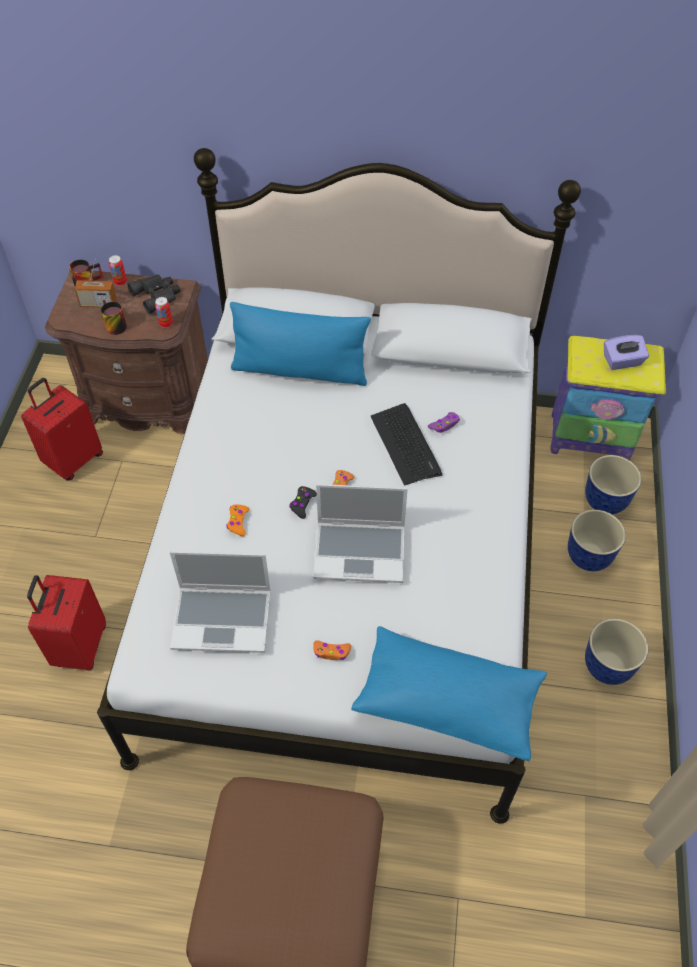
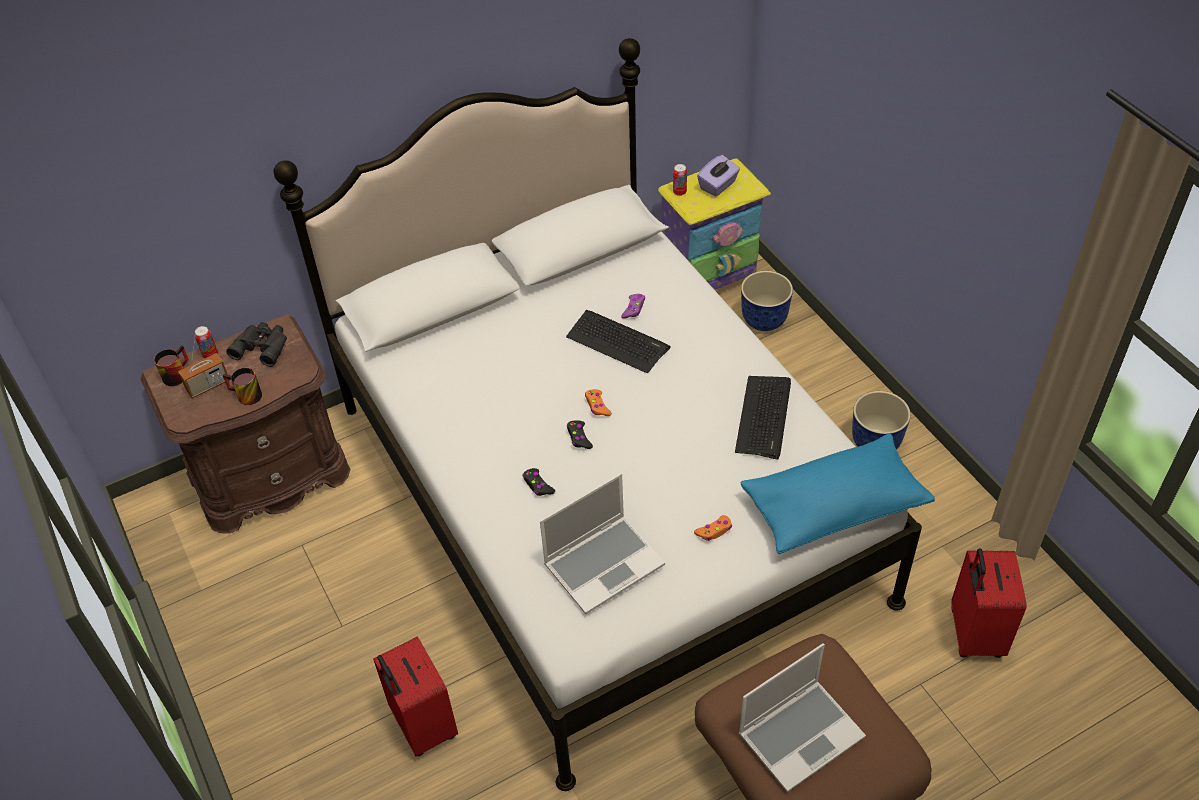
camera: 35 degrees left, 5 degrees down
red suitcase [21,378,103,481] -> red suitcase moved to [951,548,1027,658]
can [155,297,173,328] -> can moved to [673,164,687,196]
orange game controller [226,505,249,536] -> black game controller [523,468,555,496]
blue pillow [230,302,371,386] -> none
laptop [313,484,408,583] -> laptop moved to [739,644,866,792]
planter [568,510,626,571] -> none
none -> keyboard [735,376,791,460]

